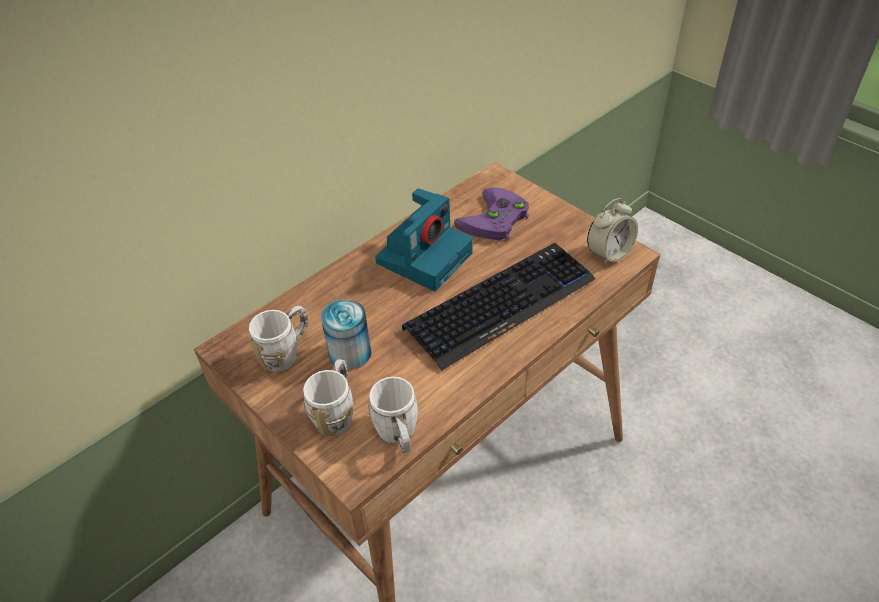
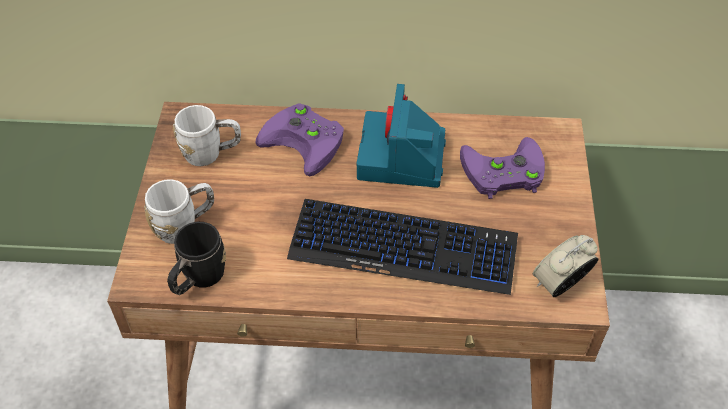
camera: 45 degrees right, 5 degrees up
can [321,299,372,370] -> none
white mug [368,377,418,454] -> black mug [167,222,226,295]
camera [375,188,473,291] -> camera turned 105 degrees clockwise [357,84,446,188]
alarm clock [587,198,638,266] -> alarm clock turned 135 degrees clockwise [532,235,599,297]
none -> purple game controller [255,104,344,176]

